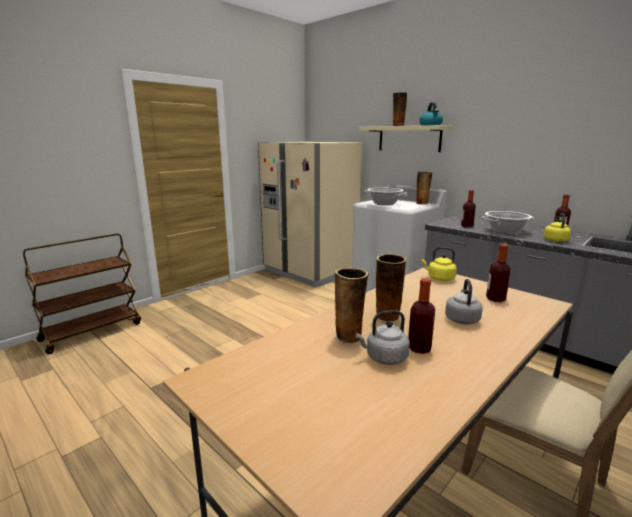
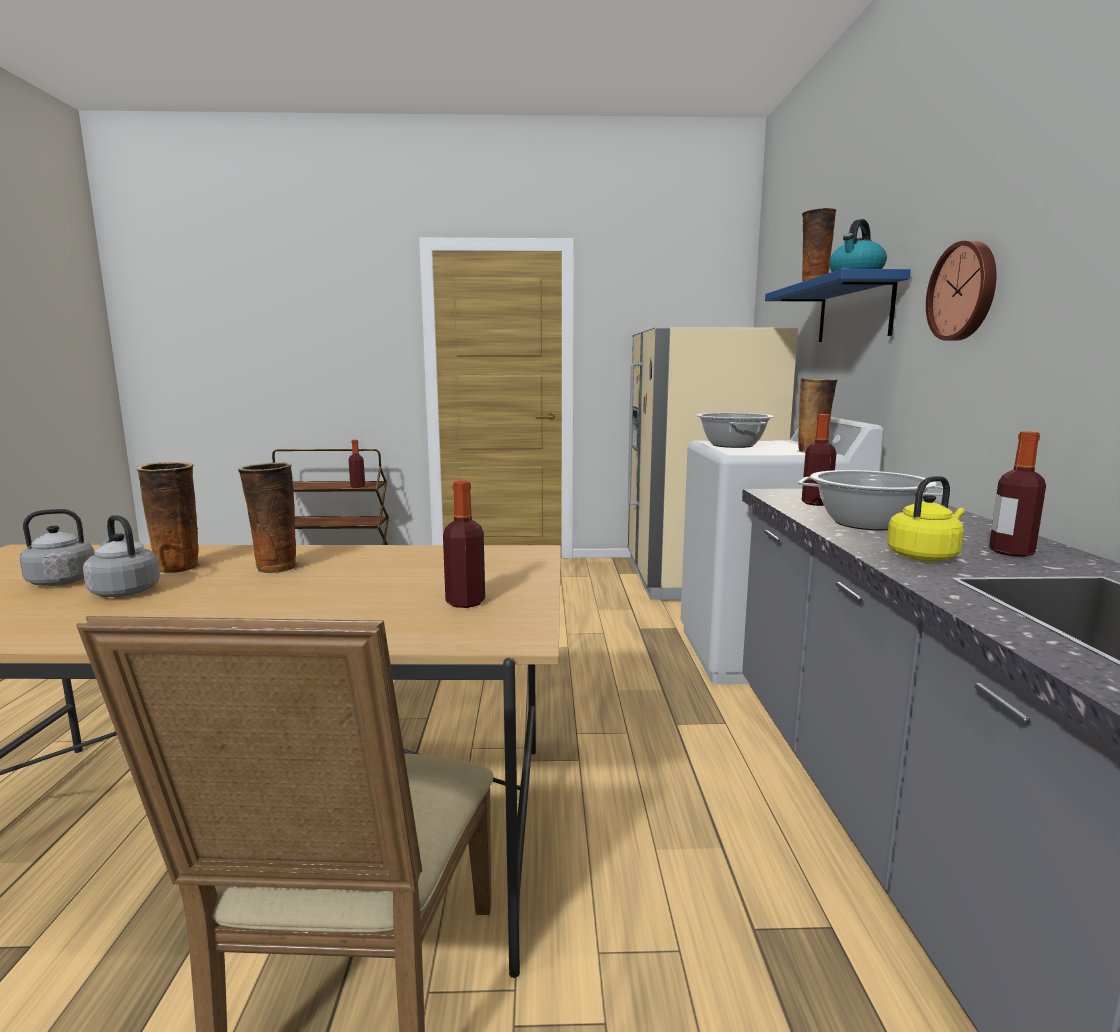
camera: 45 degrees right, 5 degrees down
beige shelf [359,125,452,152] -> blue shelf [765,269,911,342]
bottle [408,278,435,354] -> bottle moved to [349,440,365,488]
yellow kettle [422,247,457,281] -> none
grey kettle [445,279,483,325] -> grey kettle moved to [20,509,109,586]
none -> wall clock [926,240,997,341]

